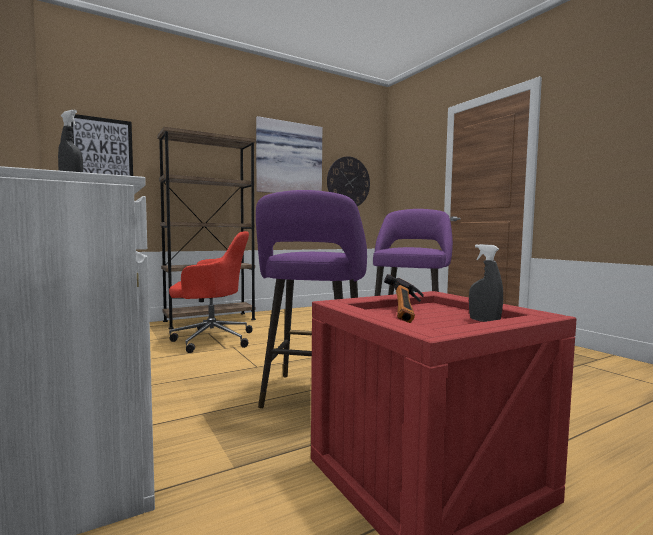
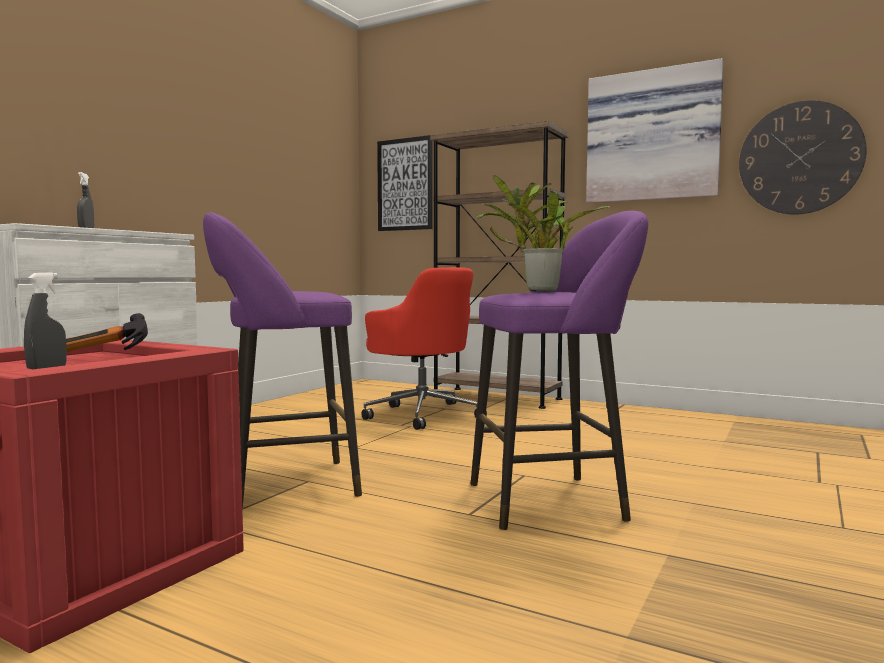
camera: 60 degrees right, 0 degrees up
none -> potted plant [477,174,610,292]

